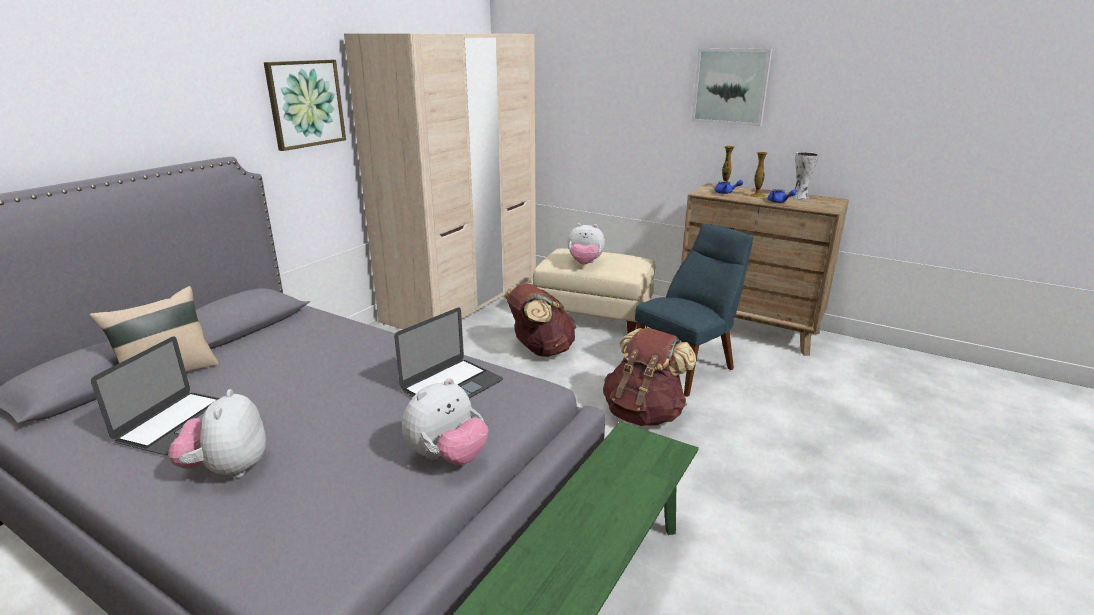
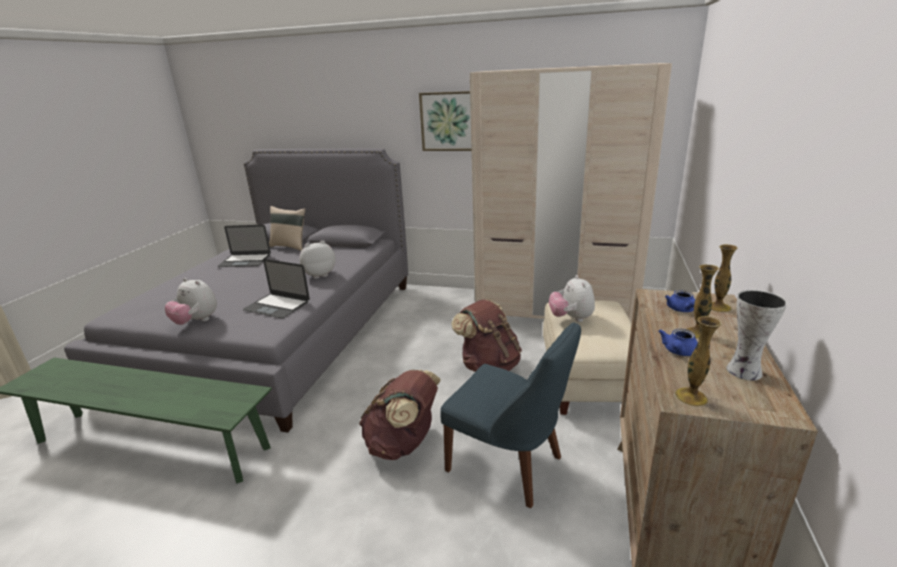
camera: 75 degrees right, 0 degrees up
plush toy [168,389,266,478] -> plush toy moved to [299,241,336,279]
picture [692,48,772,126] -> none
none -> vase [674,316,722,406]

